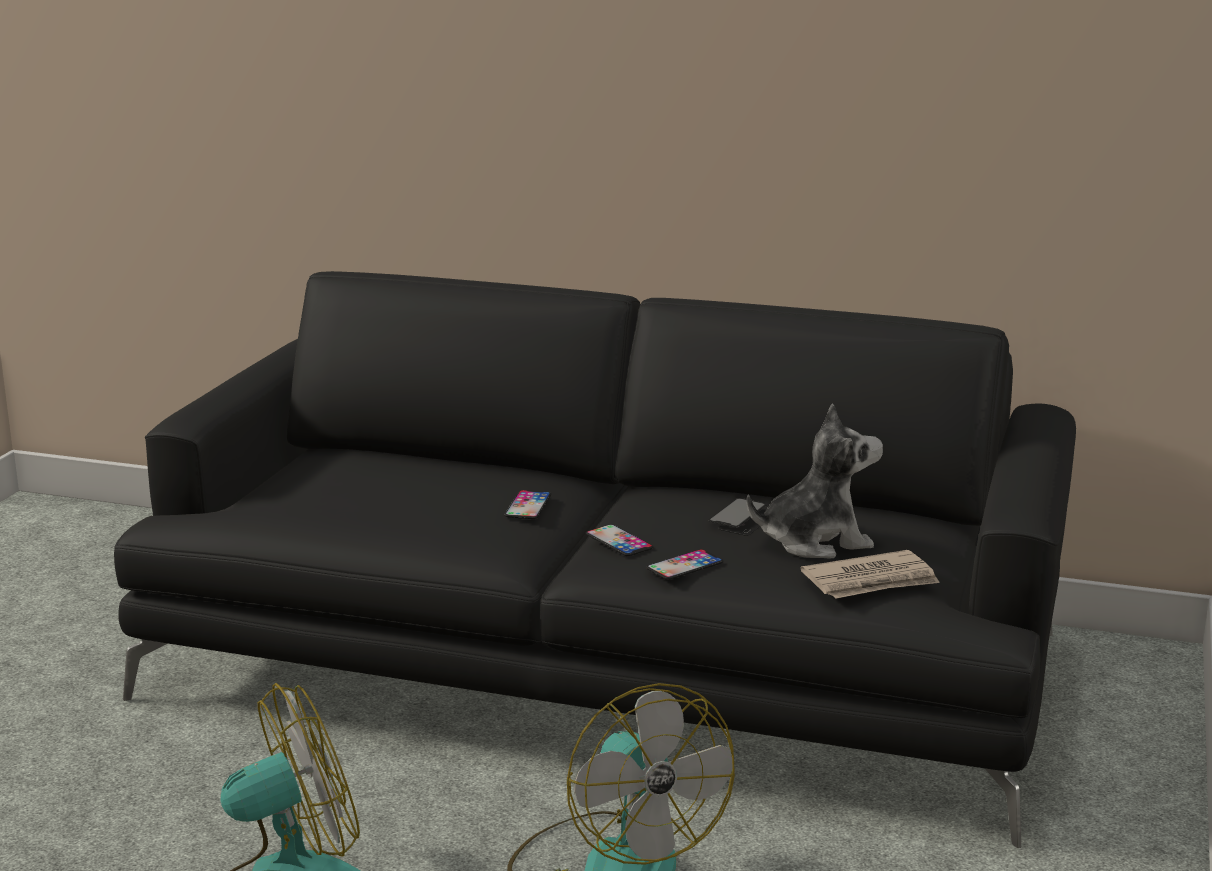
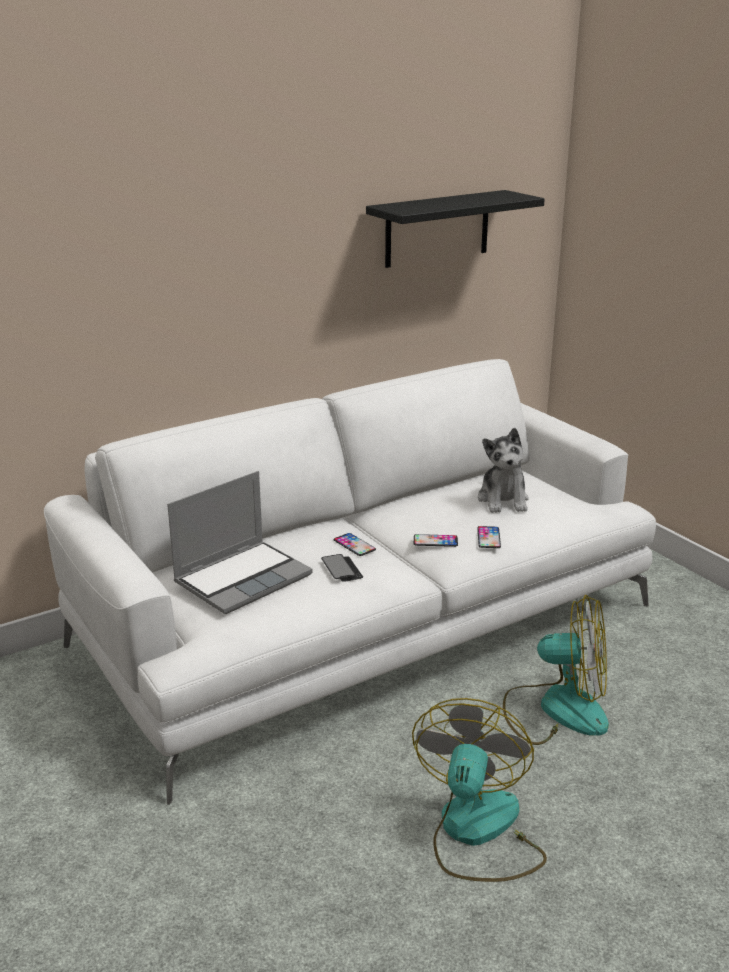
camera: 50 degrees left, 5 degrees up
black sofa [114,271,1076,848] -> white sofa [44,359,656,805]
phone [708,498,766,536] -> phone moved to [321,554,363,582]
plush toy [747,403,883,558] -> plush toy turned 150 degrees clockwise [478,428,529,513]
newspaper [800,550,940,599] -> none
none -> laptop [167,471,313,614]
none -> black shelf [366,190,545,268]

